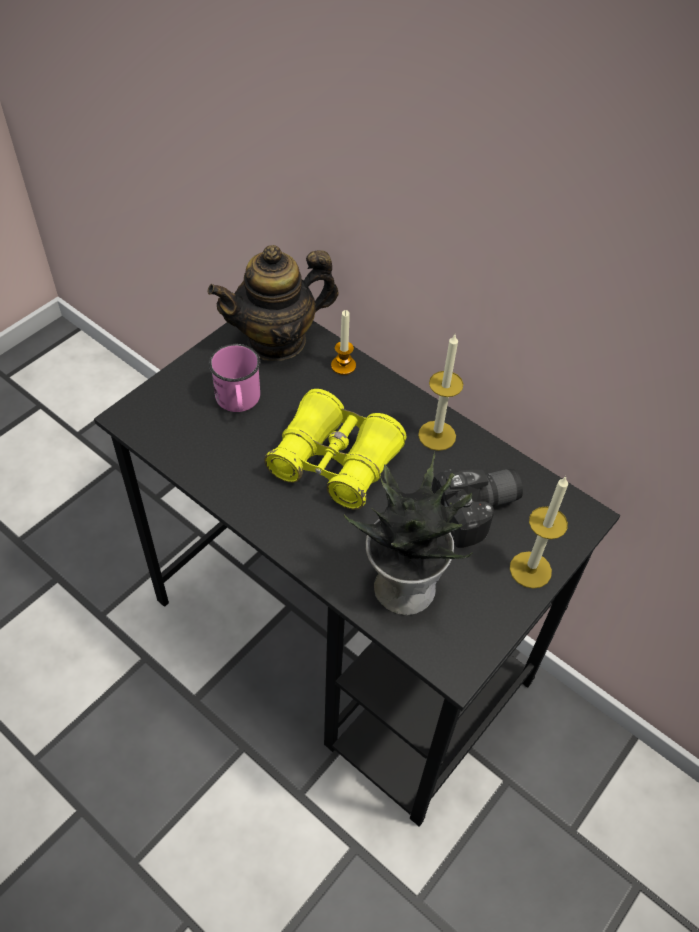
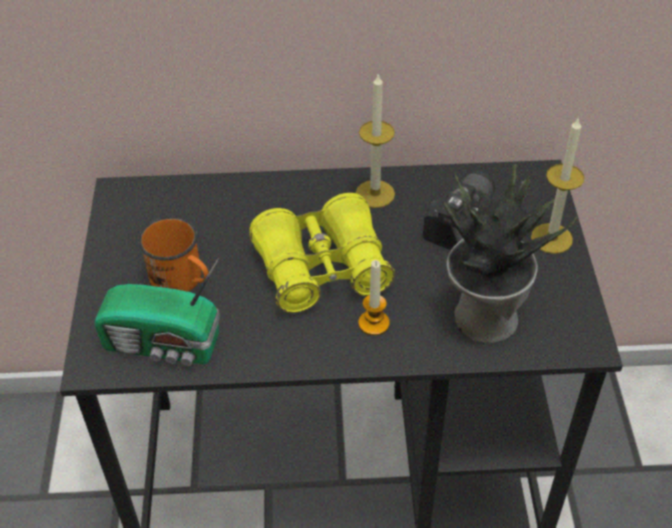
camera: 40 degrees left, 5 degrees down
teapot [208,245,339,361] -> none
pink mug [209,344,260,412] -> orange mug [138,217,209,292]
candle [331,310,356,375] -> candle moved to [359,260,390,336]
none -> radio [95,258,220,366]

